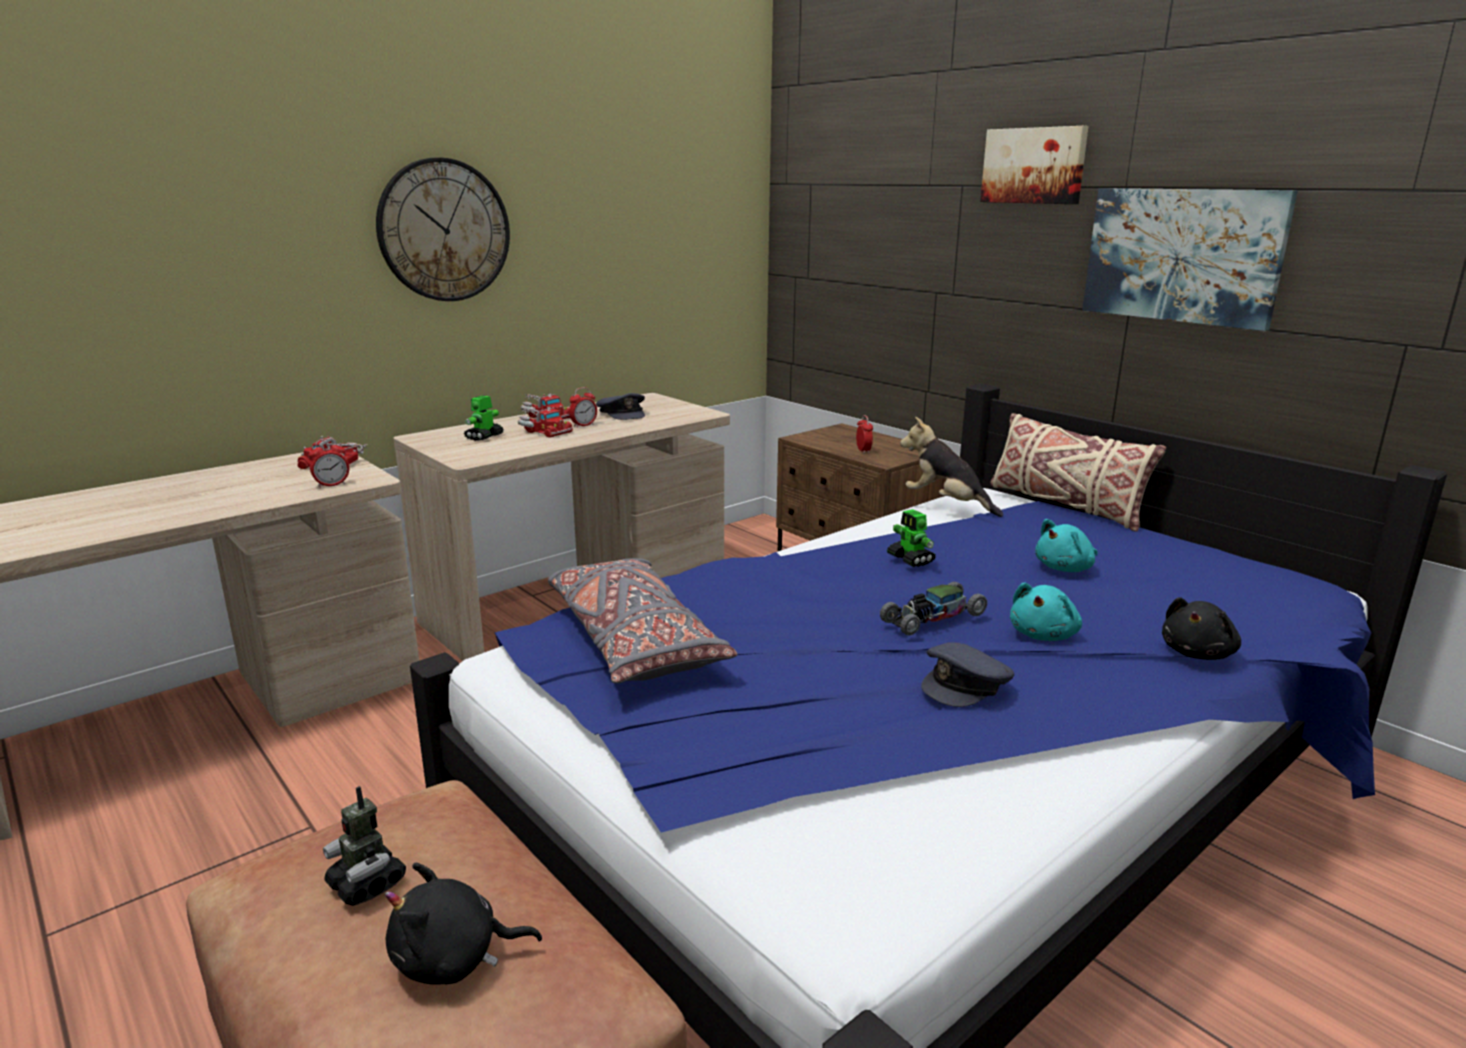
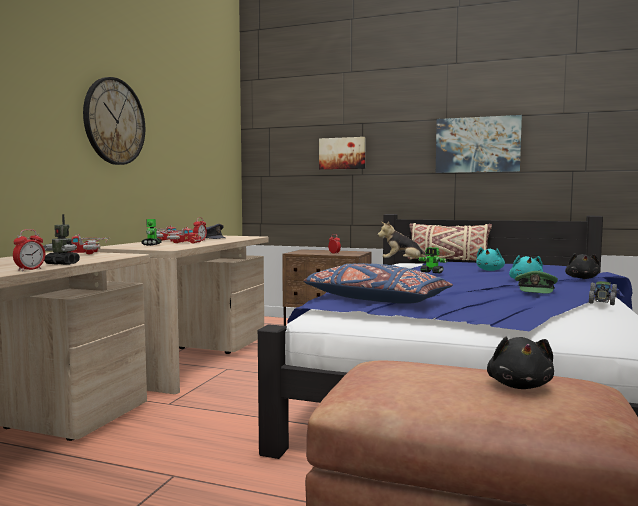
camera: 30 degrees left, 15 degrees down
alarm clock [309,438,349,488] -> alarm clock moved to [13,229,45,271]
toy robot [323,786,406,906] -> toy robot moved to [43,214,80,265]
black plush toy [385,863,542,985] -> black plush toy turned 45 degrees counterclockwise [487,337,554,389]
grey pillow [548,558,737,684] -> blue pillow [304,263,453,304]
toy car [880,582,987,635] -> toy car moved to [589,281,617,305]
grey cap [921,642,1014,707] -> green cap [515,271,558,294]
picture [980,126,1089,204] -> picture moved to [319,137,365,170]

